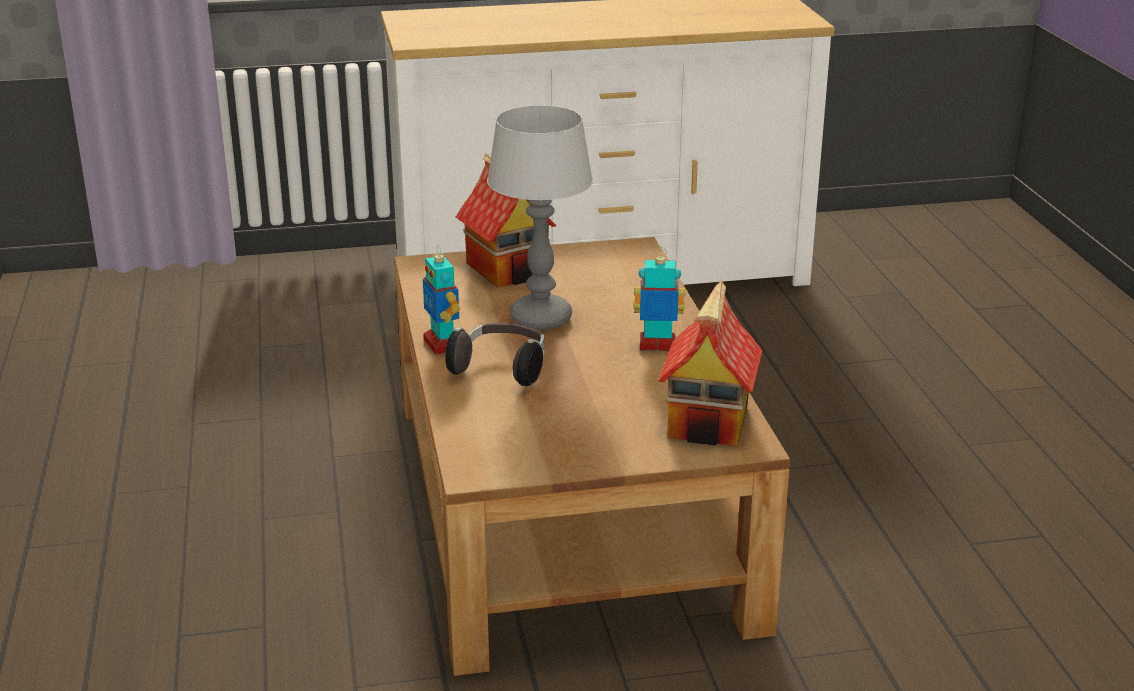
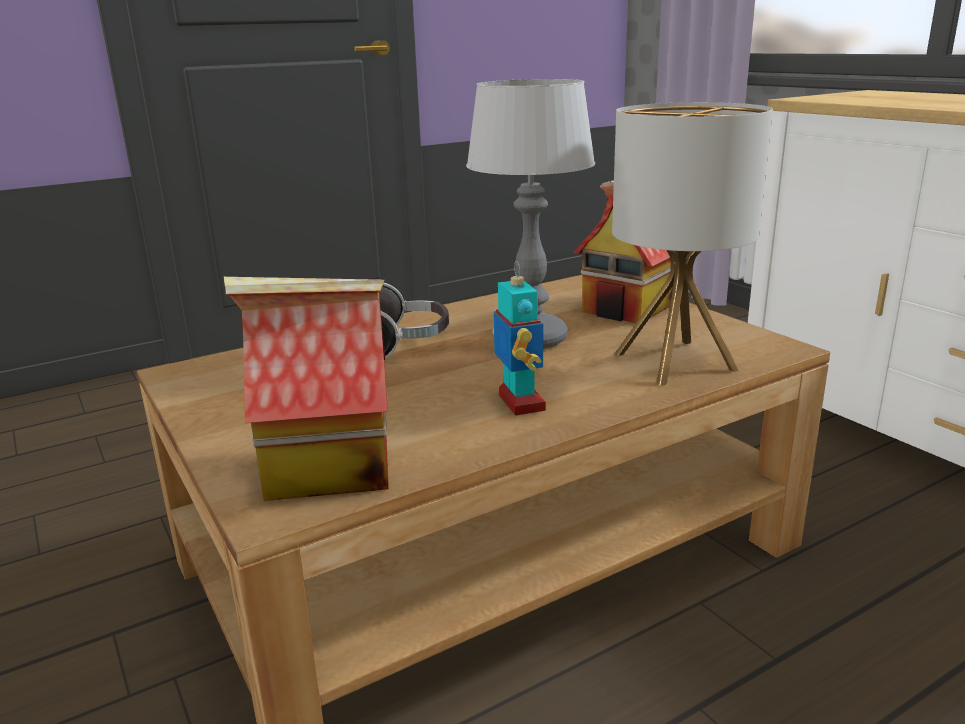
camera: 70 degrees right, 5 degrees down
toy robot [423,245,460,355] -> none
none -> table lamp [612,102,773,386]

